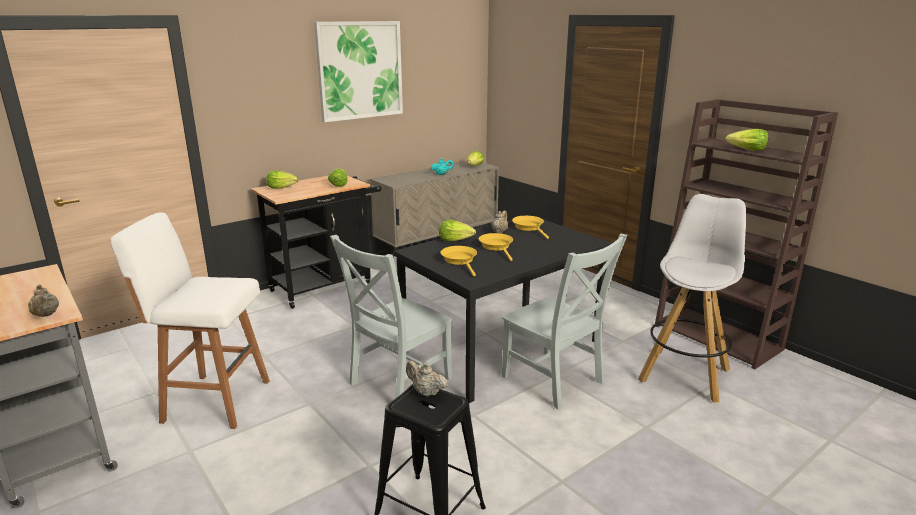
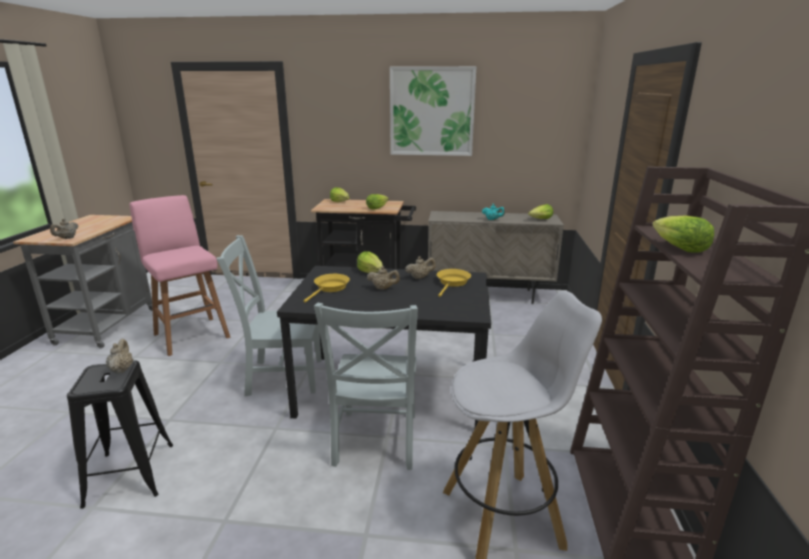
camera: 45 degrees right, 0 degrees up
white stool [110,212,270,429] -> pink stool [130,195,230,356]
yellow frying pan [479,233,513,261] -> beige teapot [367,266,400,290]

